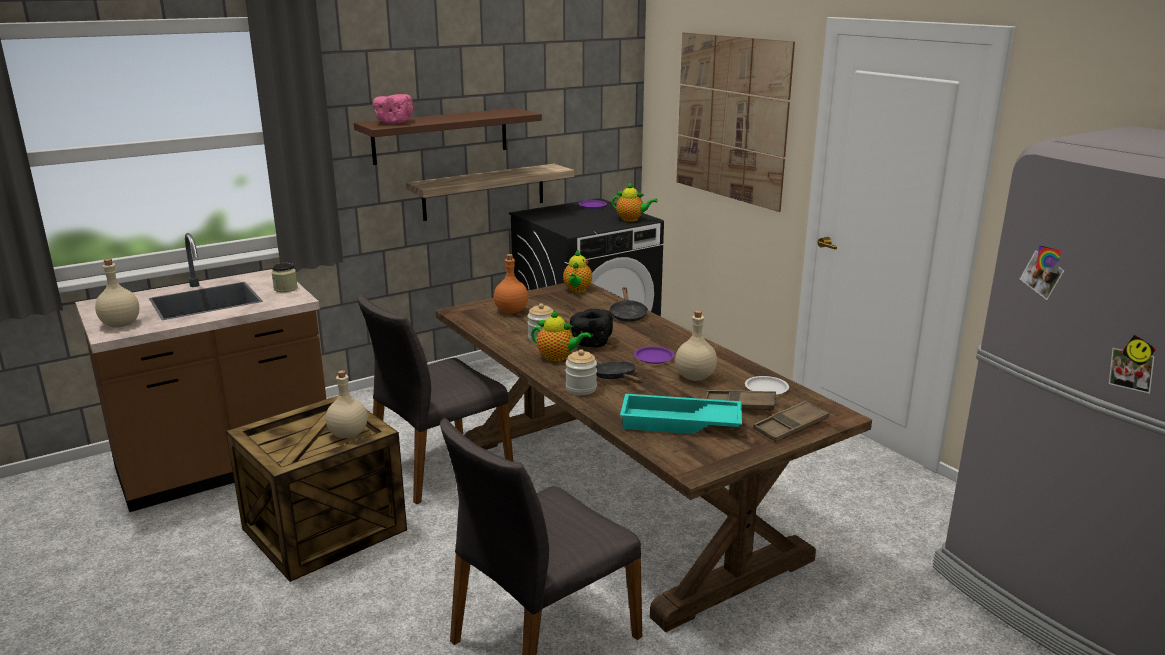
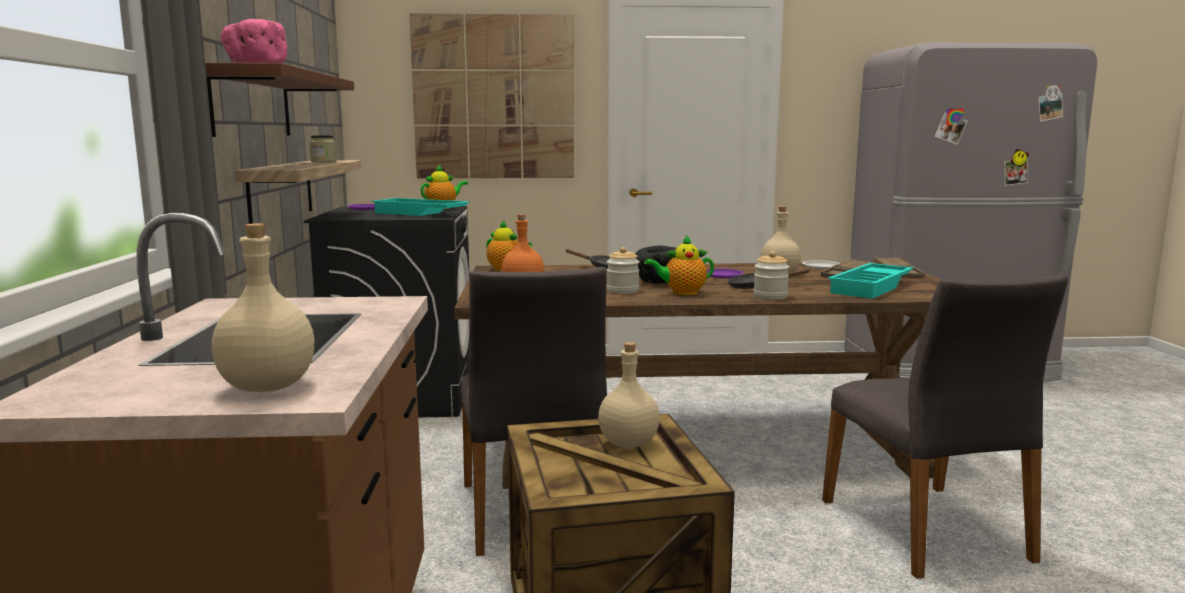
camera: 60 degrees left, 10 degrees down
jar [271,263,298,292] -> jar moved to [310,135,336,162]
teapot [531,310,591,361] -> teapot turned 150 degrees counterclockwise [644,235,714,295]
none -> turquoise tray [372,198,470,216]

